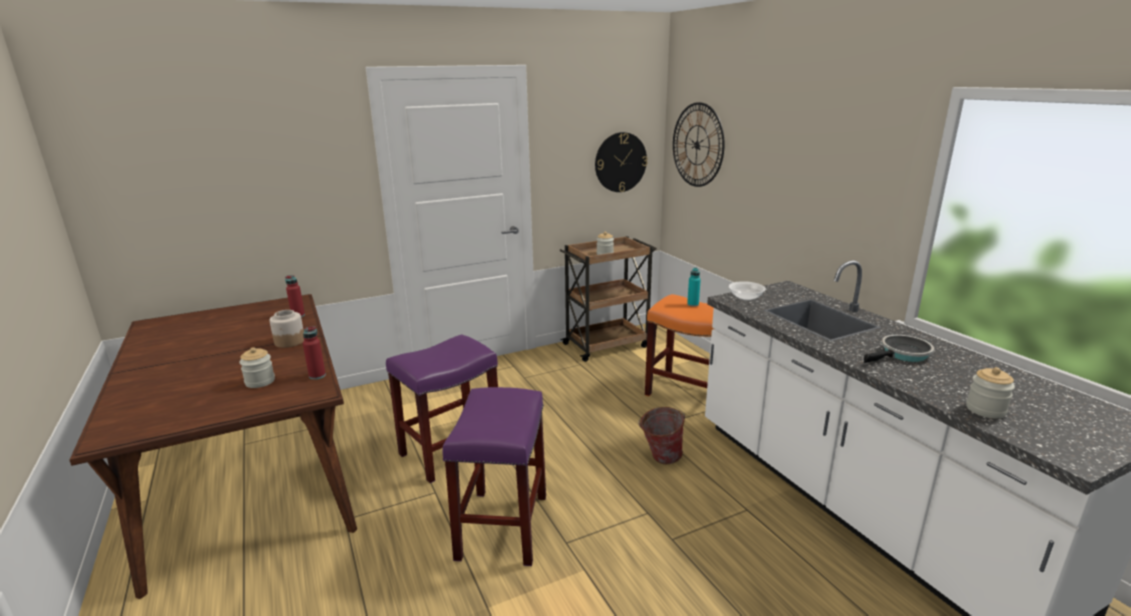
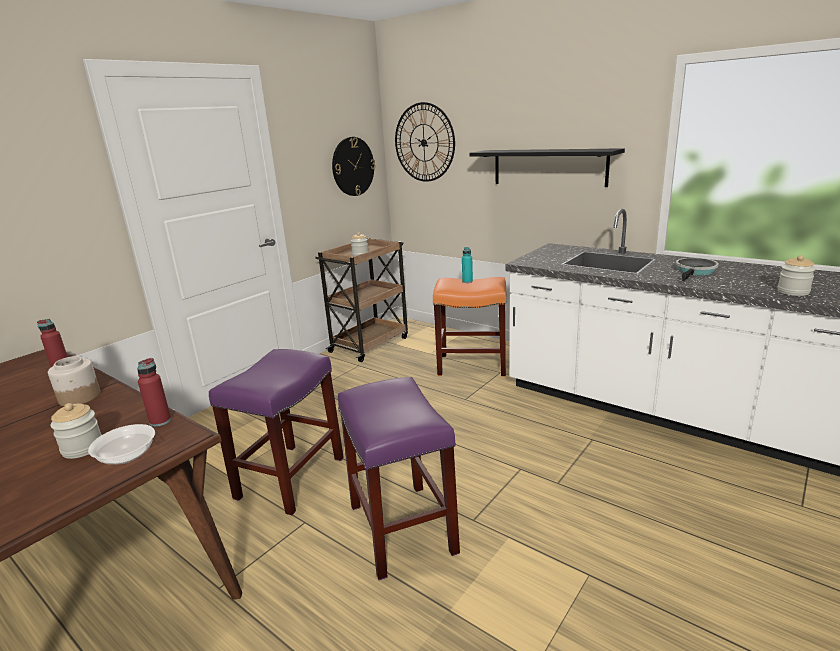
camera: 25 degrees left, 0 degrees up
bucket [638,407,685,464] -> none
bowl [729,281,766,301] -> bowl moved to [88,424,155,465]
none -> black shelf [470,148,625,187]

